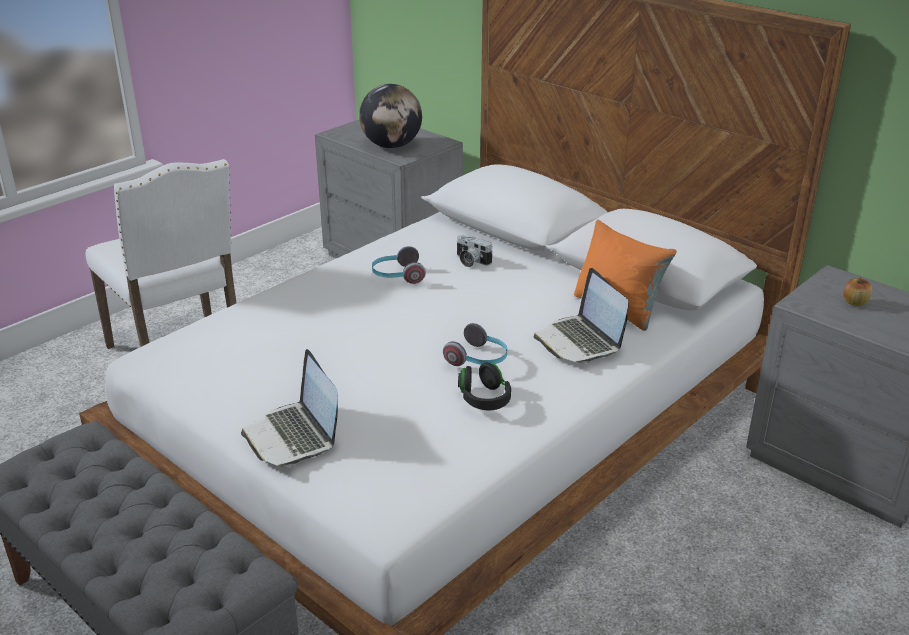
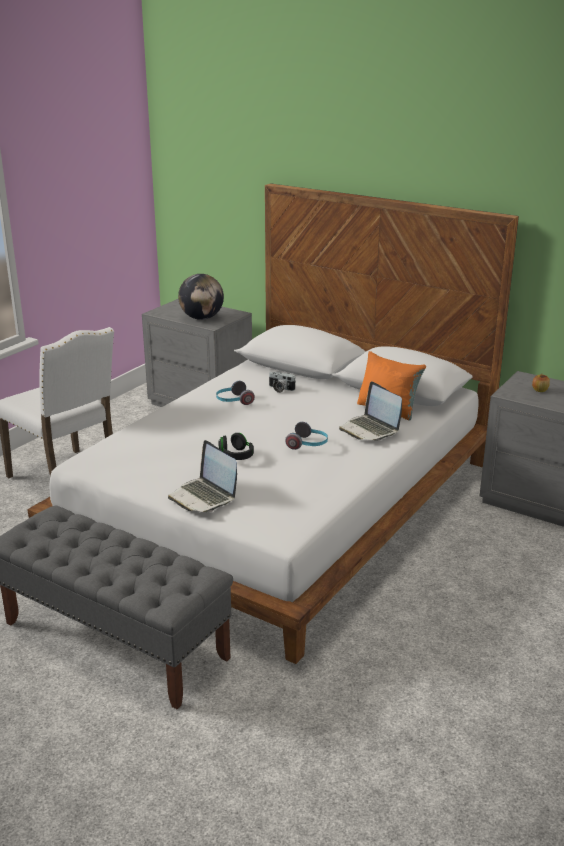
camera: 10 degrees left, 5 degrees down
black headphones [458,362,511,410] -> black headphones moved to [218,433,254,460]

